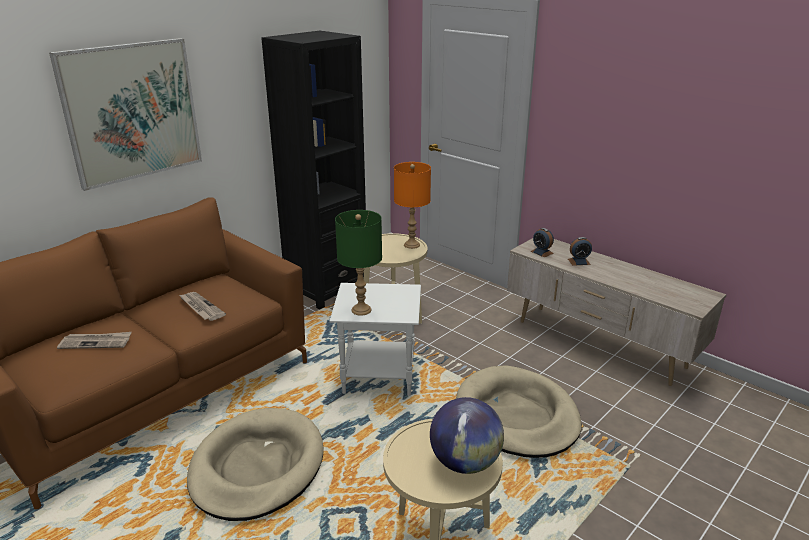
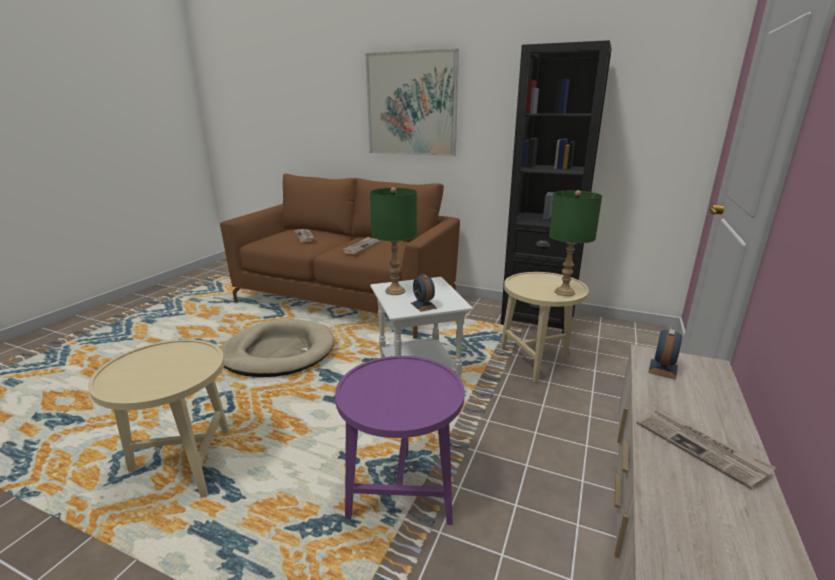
camera: 70 degrees right, 5 degrees down
orange table lamp [394,162,431,249] -> green table lamp [549,190,602,296]
globe [430,397,504,474] -> none
beige dog bed [456,365,582,458] -> purple side table [335,356,465,525]
alarm clock [568,237,592,266] -> alarm clock moved to [411,274,437,312]
none -> newspaper [636,410,776,489]

